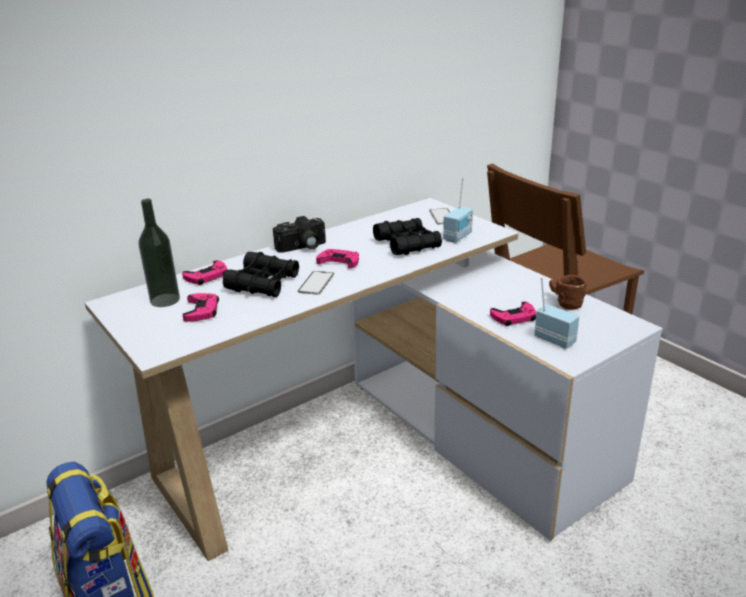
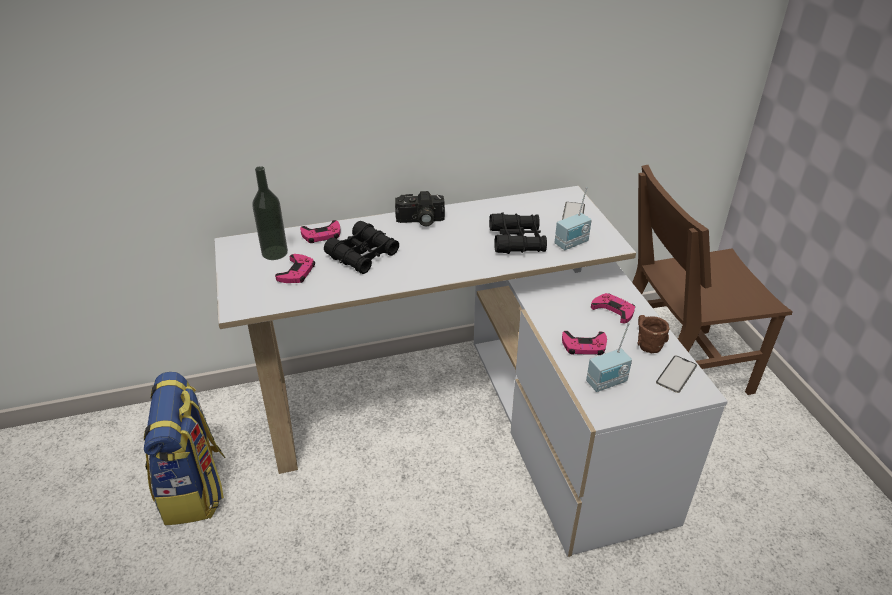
camera: 20 degrees right, 10 degrees up
phone [298,271,334,295] -> phone moved to [656,355,697,393]
pink game controller [316,249,359,269] -> pink game controller moved to [591,293,635,324]
radio [534,277,579,349] -> radio turned 90 degrees clockwise [586,323,632,392]

